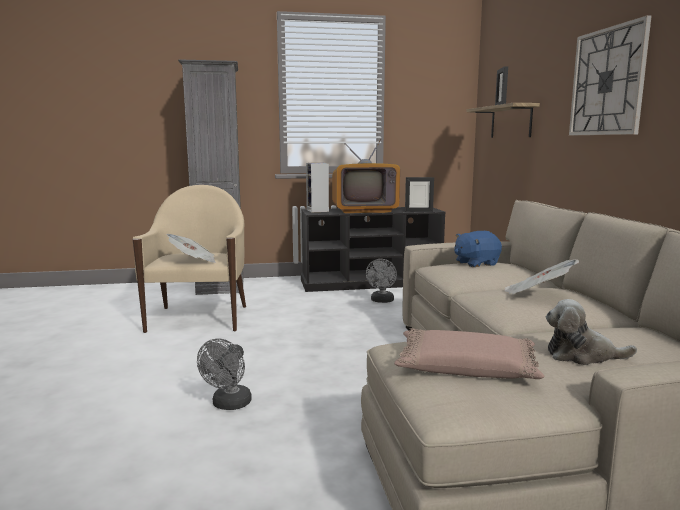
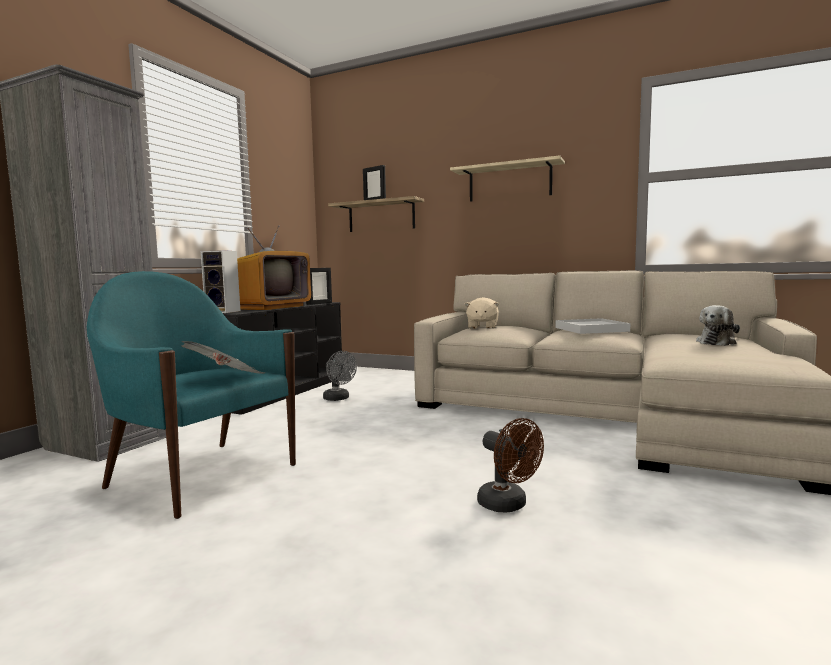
camera: 55 degrees left, 5 degrees down
beige armchair [133,185,246,333] -> turquoise armchair [87,271,296,519]
grey fan [197,338,252,410] -> brown fan [477,418,544,512]
beige pillow [394,328,544,379] -> none
blue plush toy [454,231,502,267] -> beige plush toy [464,297,499,329]
newspaper [504,259,579,295] -> white tray [556,318,630,334]
wall clock [569,15,651,135] -> shelf [450,155,565,202]

